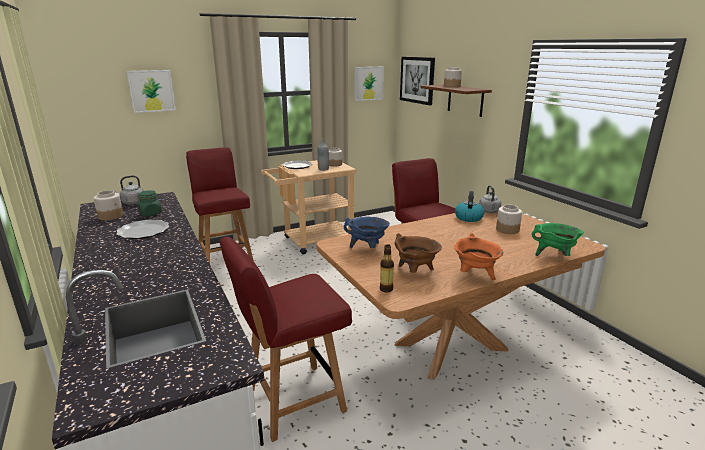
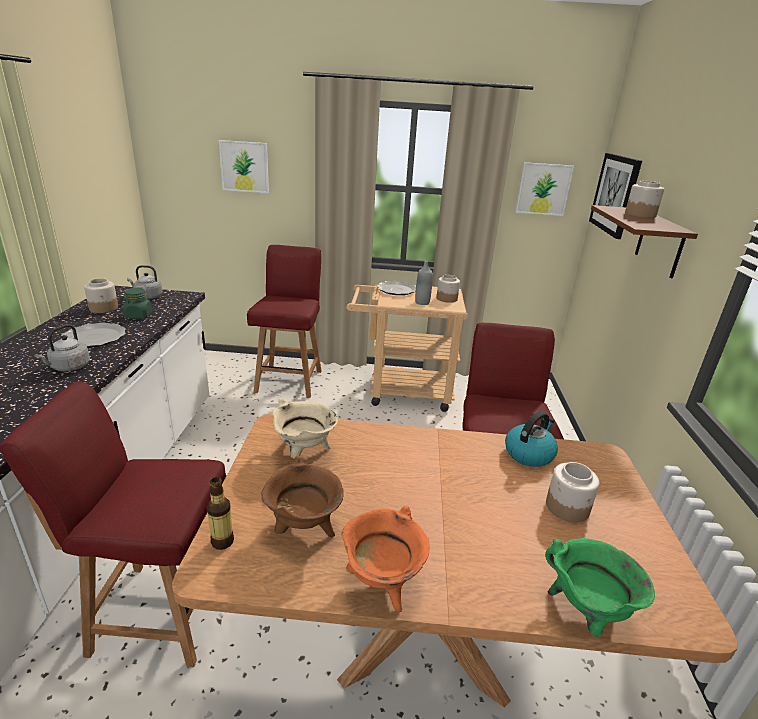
camera: 30 degrees right, 5 degrees up
blue cooking pot [344,217,390,248] -> beige cooking pot [272,398,338,458]
grey kettle [479,185,501,213] -> grey kettle moved to [35,324,90,371]

